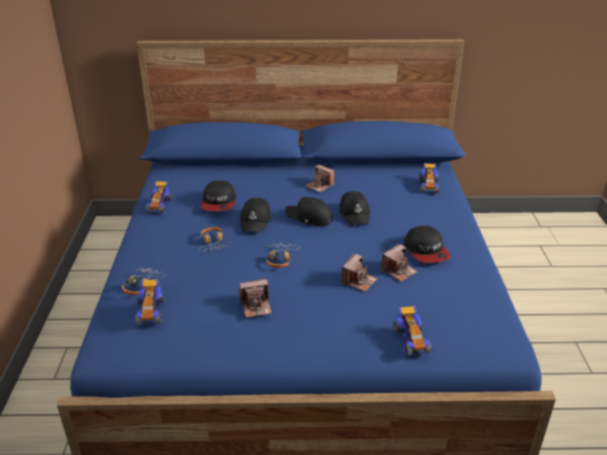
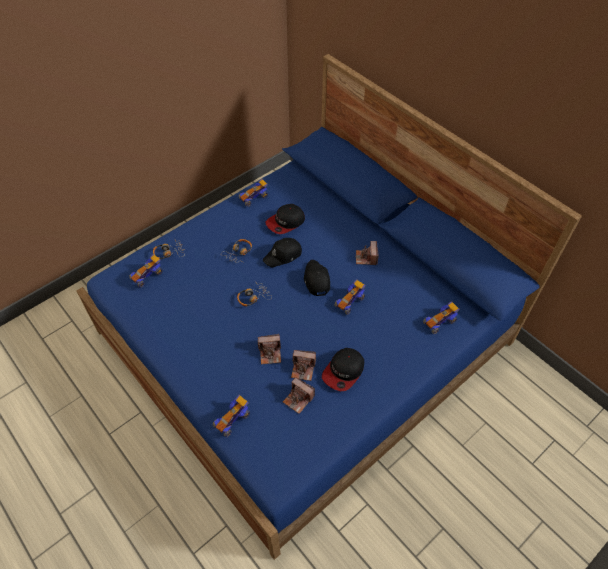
camera: 50 degrees right, 20 degrees up
camera [239,278,272,318] -> camera moved to [283,377,315,414]
black cap [339,191,370,226] -> toy car [334,279,365,315]

